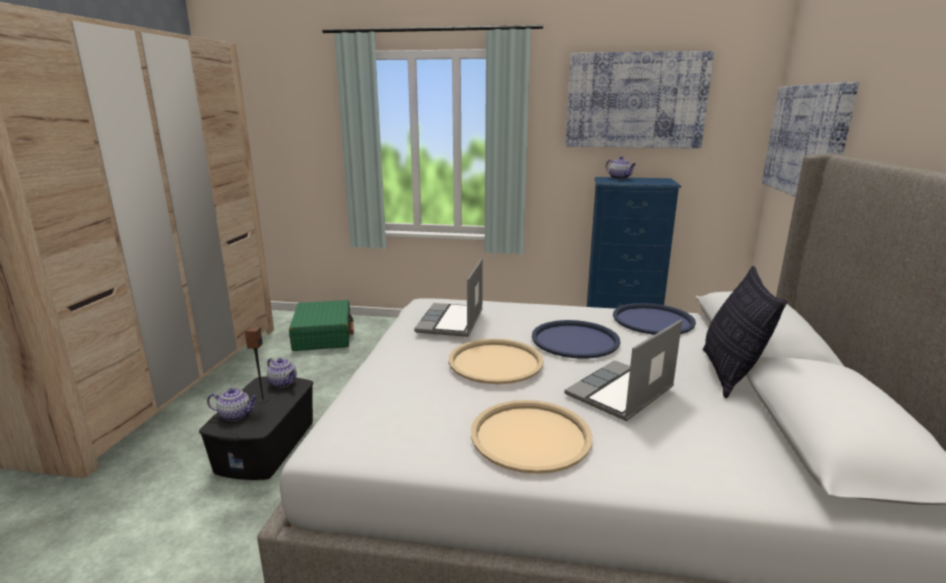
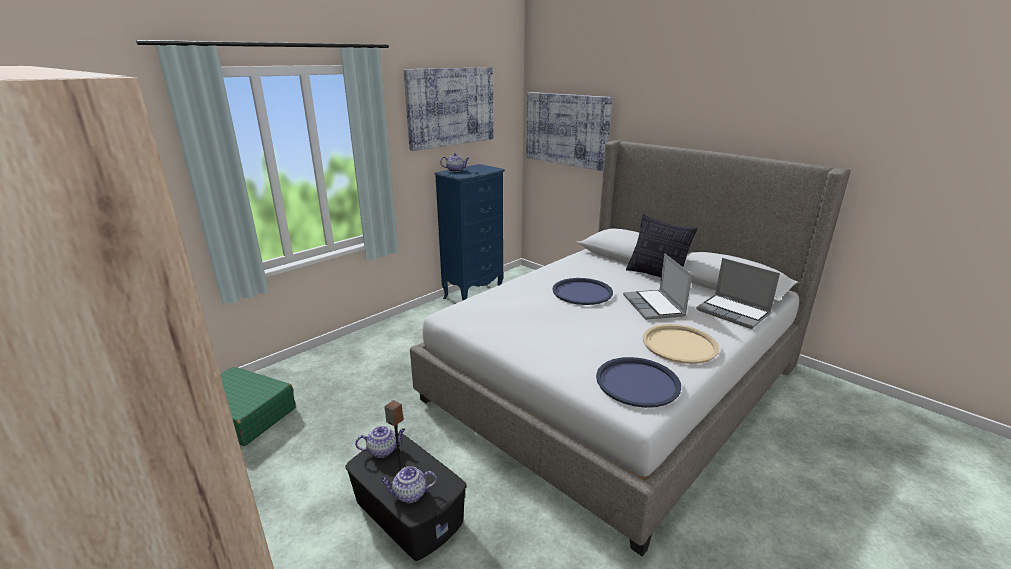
camera: 55 degrees left, 5 degrees up
teapot [207,388,258,421] -> teapot turned 135 degrees counterclockwise [380,466,437,503]
laptop [414,258,483,337] -> laptop moved to [696,258,780,329]
beige tray [448,339,544,384] -> none
blue tray [613,303,696,335] -> blue tray moved to [596,357,681,408]

